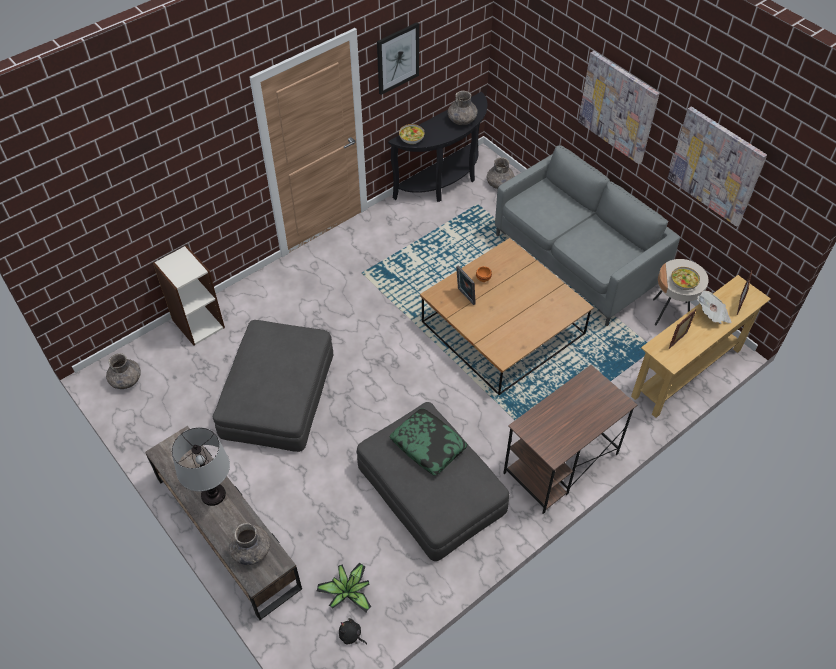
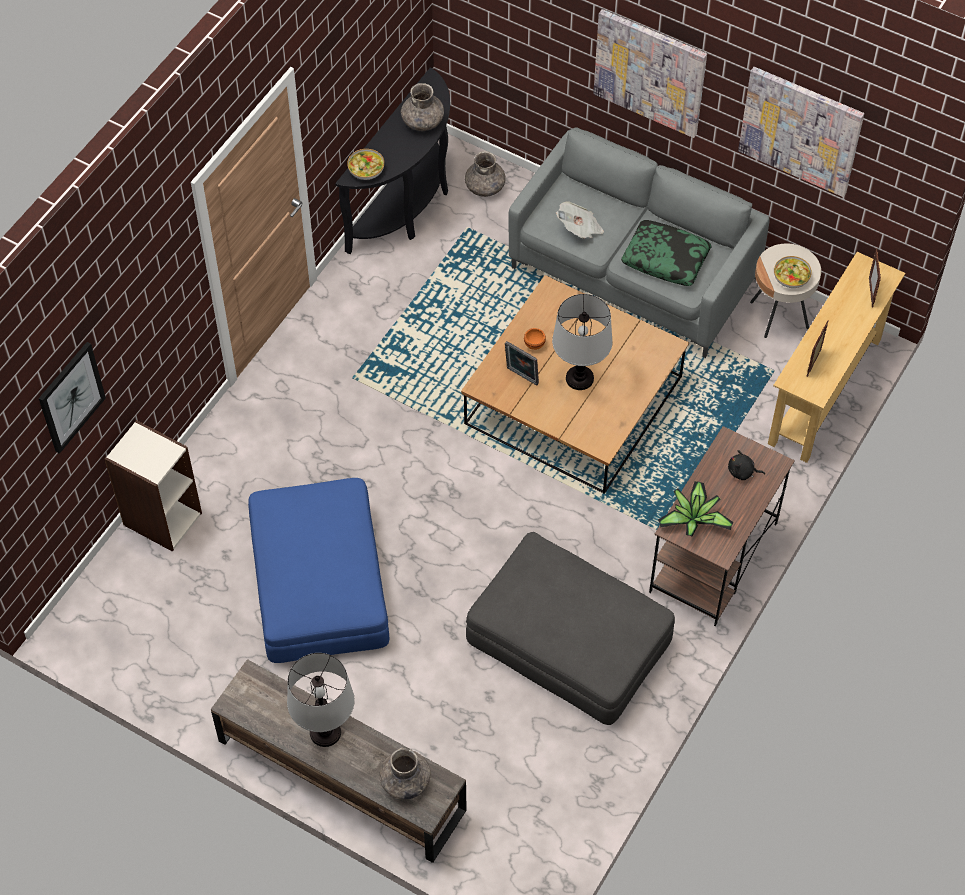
camera: 20 degrees left, 5 degrees up
grey vase [106,353,141,389] -> none
grey ottoman [213,320,333,452] -> blue ottoman [248,478,389,663]
potted plant [317,562,371,612] -> potted plant moved to [658,481,733,537]
black plush toy [339,618,367,645] -> black plush toy moved to [728,450,765,480]
picture [377,22,419,95] -> picture moved to [39,342,106,454]
pillow [390,408,467,475] -> pillow moved to [621,220,712,286]
newspaper [697,291,732,324] -> newspaper moved to [556,201,604,239]
none -> table lamp [552,294,613,390]

